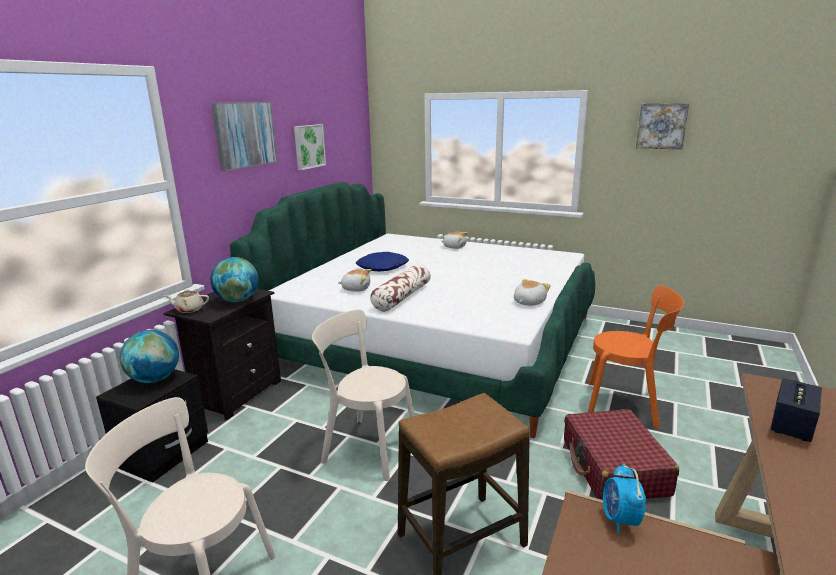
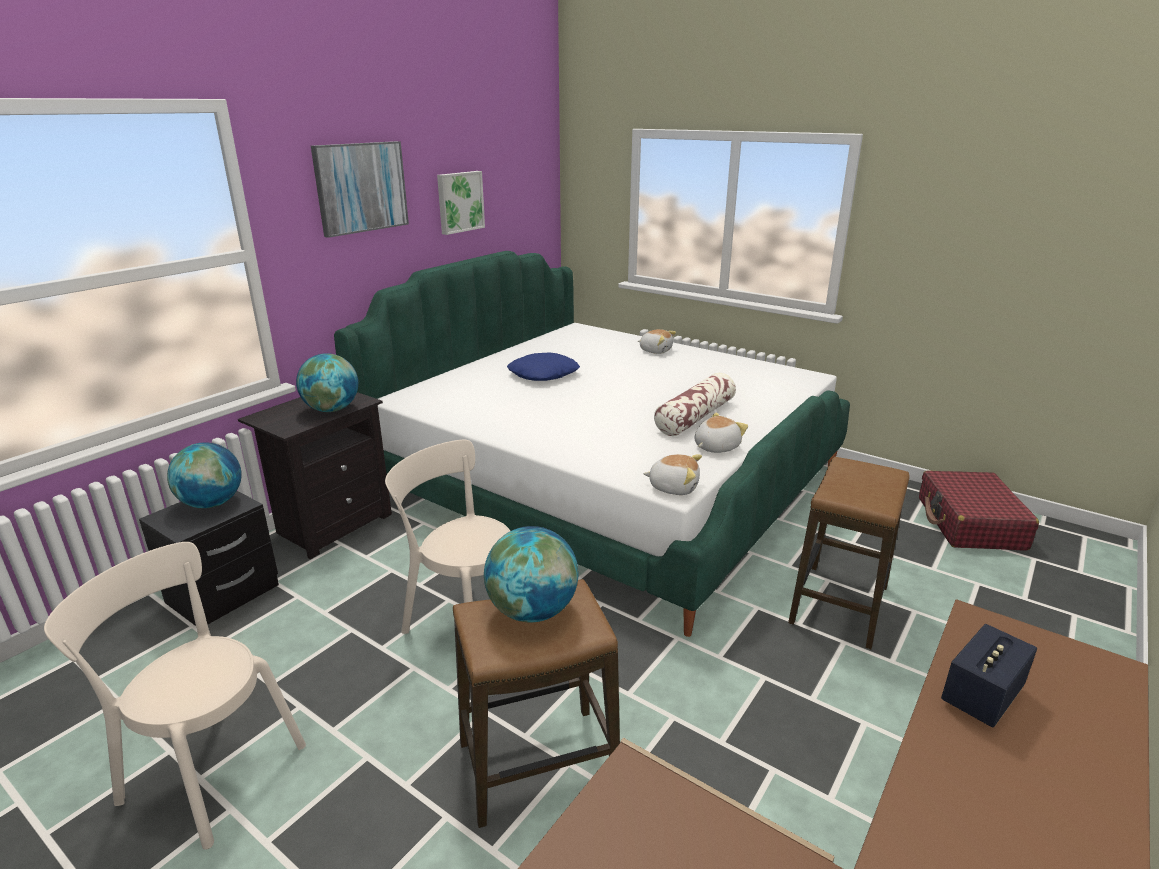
camera: 10 degrees right, 5 degrees up
beige teapot [164,289,209,313] -> none
plush toy [338,269,371,292] -> plush toy moved to [643,454,702,495]
pillow [370,264,431,312] -> pillow moved to [654,373,736,436]
red suitcase [564,409,679,500] -> red suitcase moved to [919,470,1039,551]
orange chair [588,285,684,429] -> stool [788,457,910,649]
alarm clock [603,464,646,534] -> none
picture [636,103,689,149] -> none
none -> globe [484,526,578,622]

